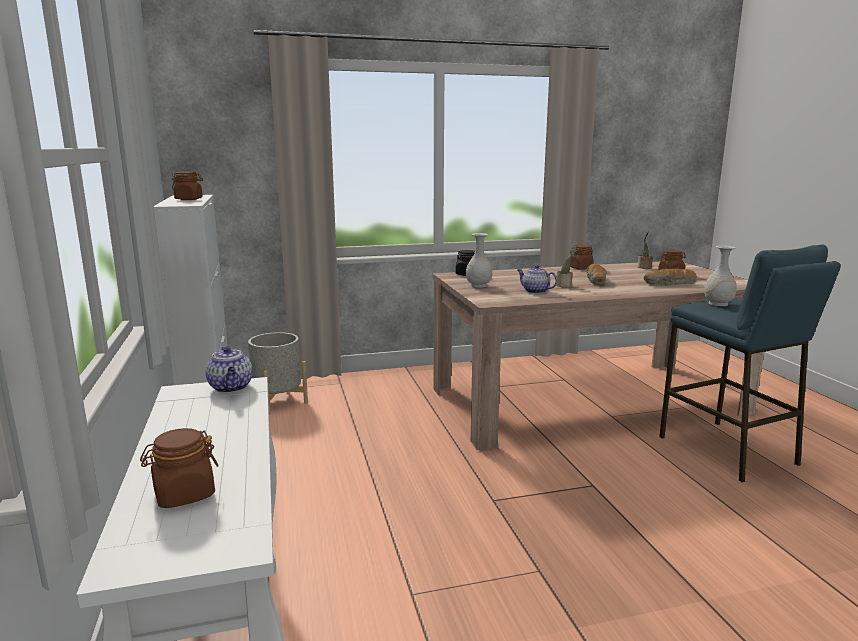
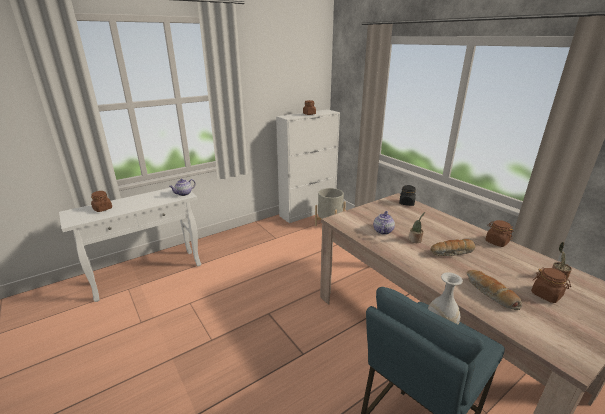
camera: 70 degrees right, 10 degrees up
white vase [466,233,492,288] -> none

